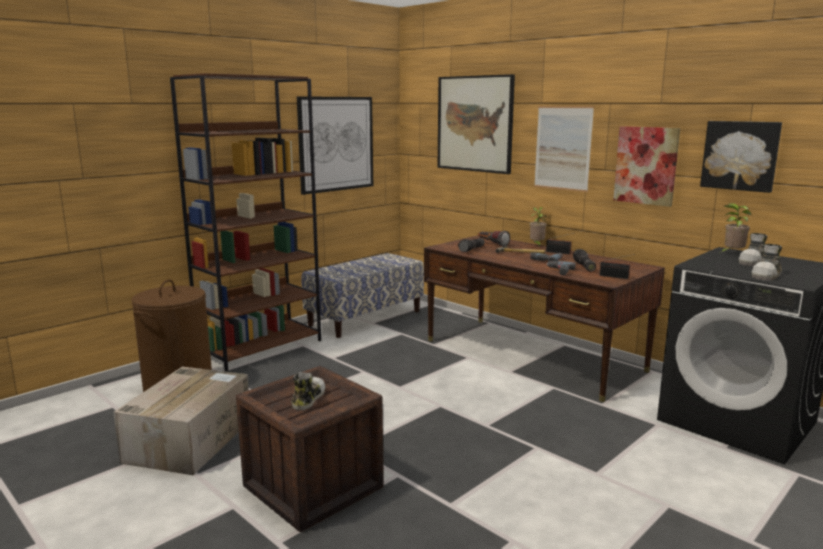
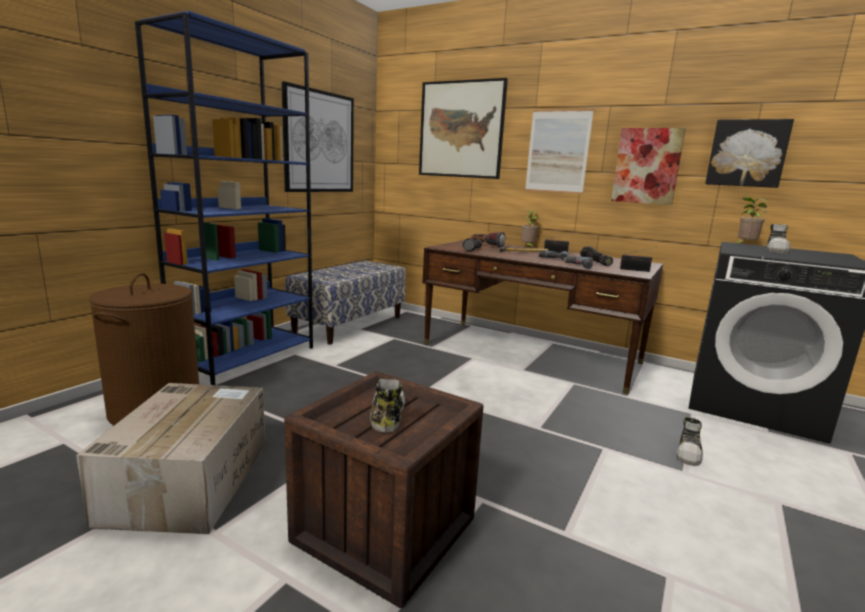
camera: 15 degrees left, 0 degrees up
brown bookcase [170,73,321,371] -> blue bookcase [135,11,313,385]
shoe [751,244,782,281] -> shoe moved to [676,417,703,466]

